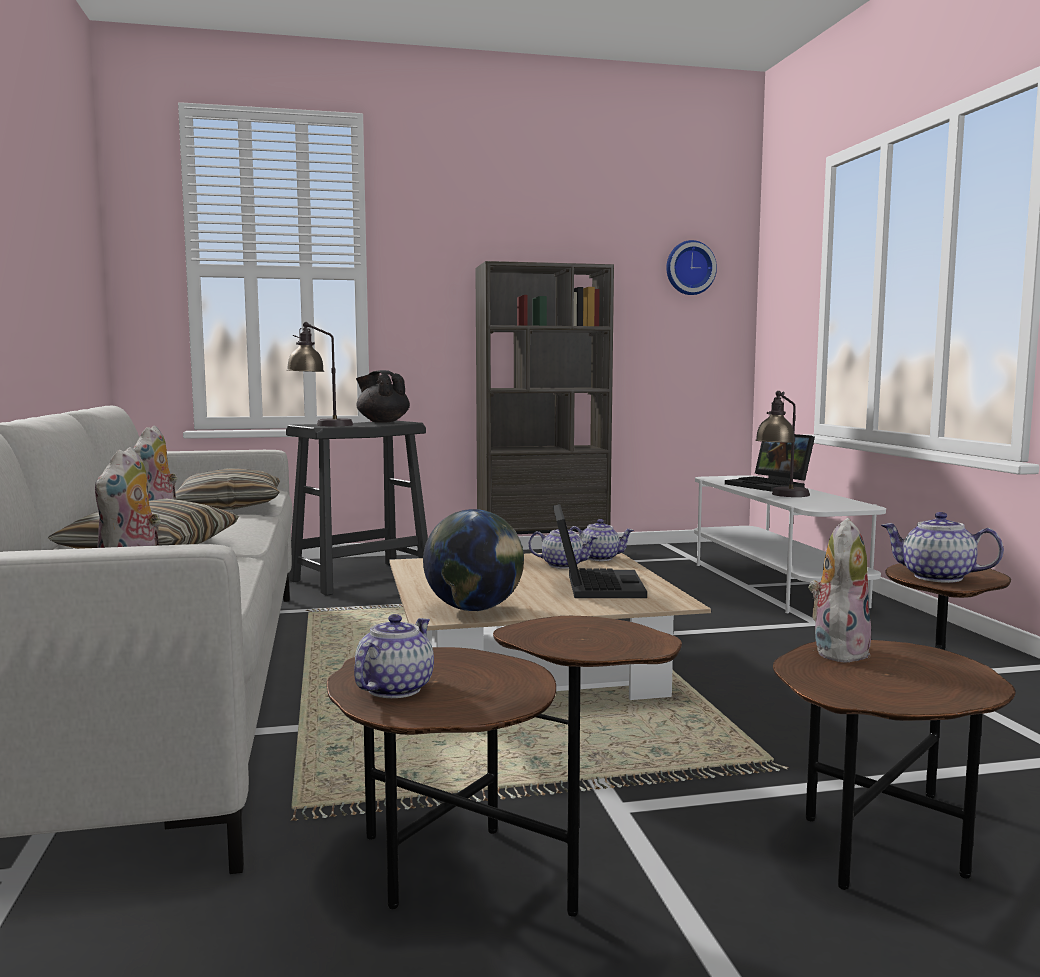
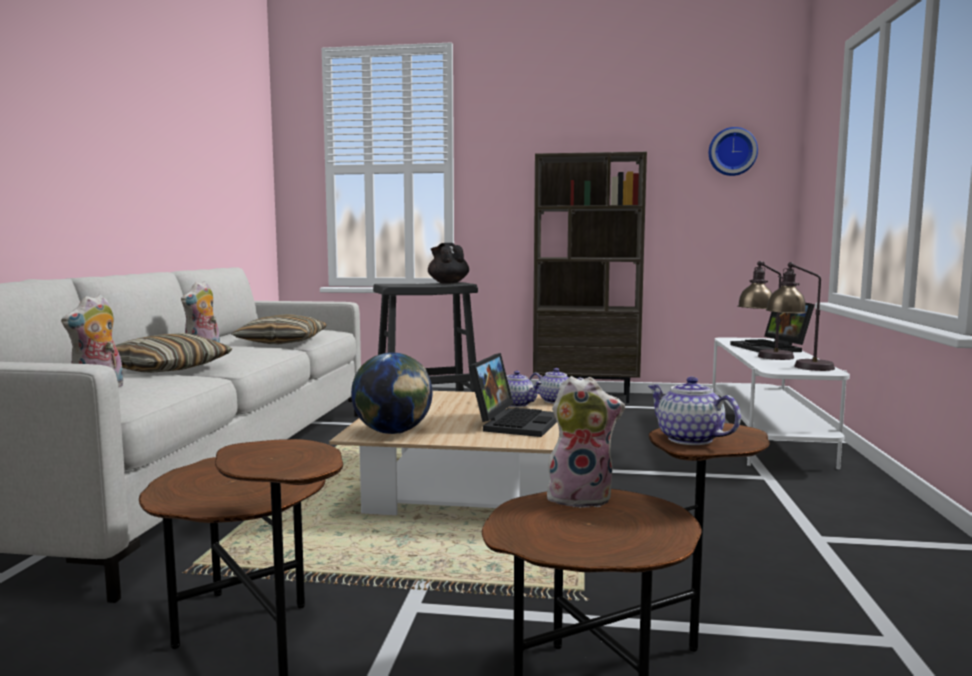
camera: 20 degrees right, 0 degrees up
table lamp [287,322,353,426] -> table lamp moved to [766,262,835,371]
teapot [354,614,434,698] -> none
plush toy [809,518,871,662] -> plush toy turned 45 degrees clockwise [546,376,625,508]

